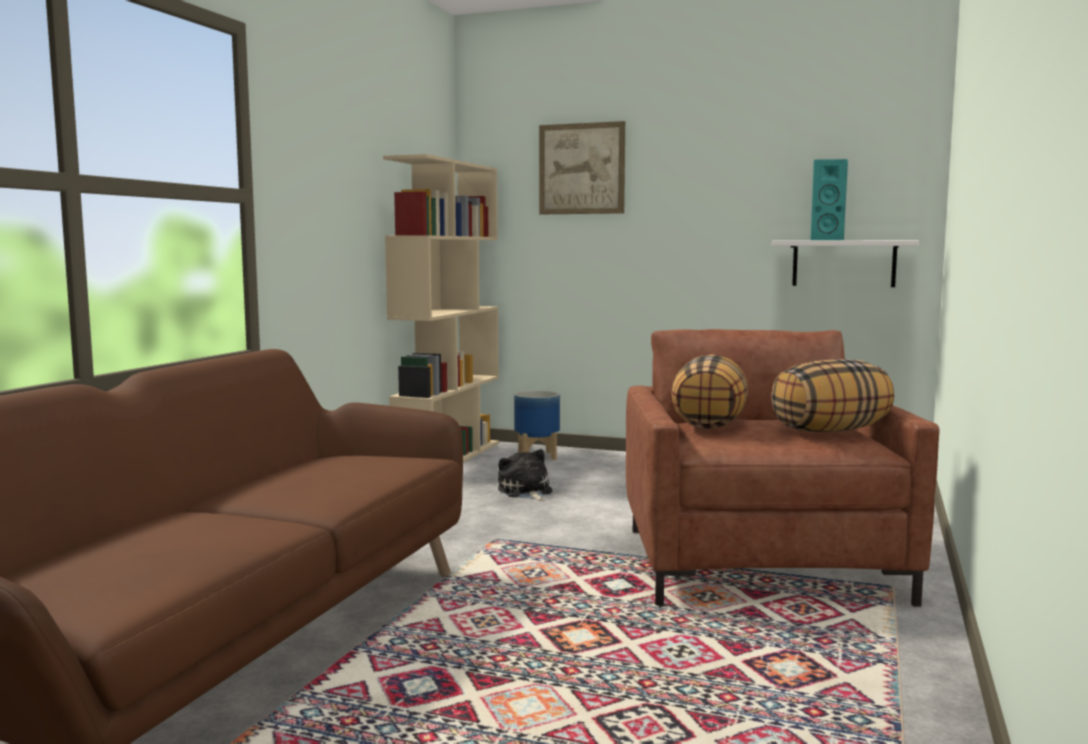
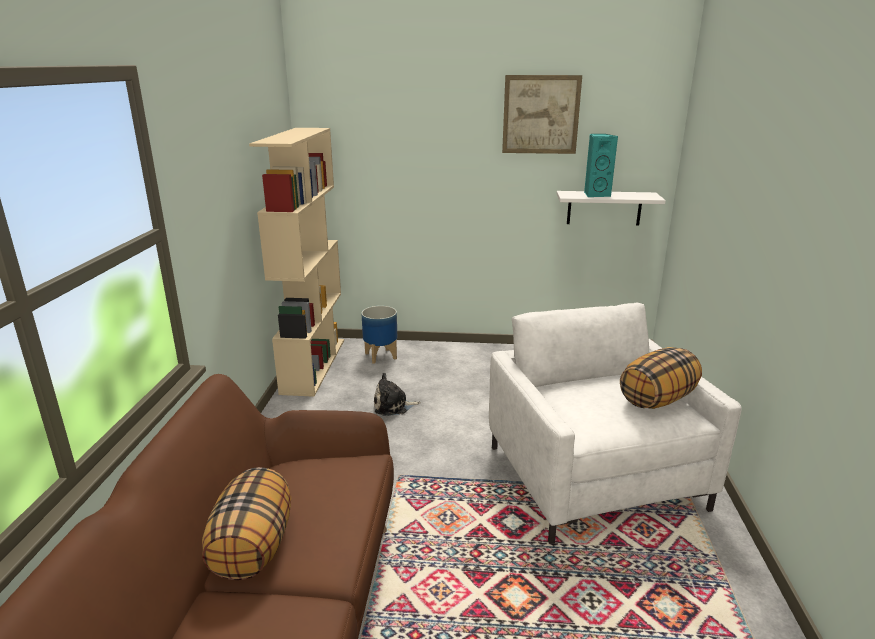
camera: 15 degrees left, 15 degrees up
plush toy [498,449,552,501] -> plush toy turned 60 degrees counterclockwise [374,373,421,416]
picture [539,121,625,214] -> picture moved to [502,75,582,154]
brown armchair [626,329,940,607] -> white armchair [489,303,742,544]
pillow [671,354,748,429] -> pillow moved to [202,467,291,580]

